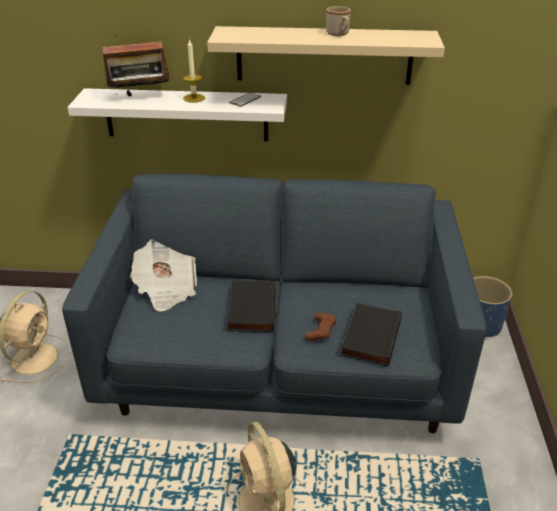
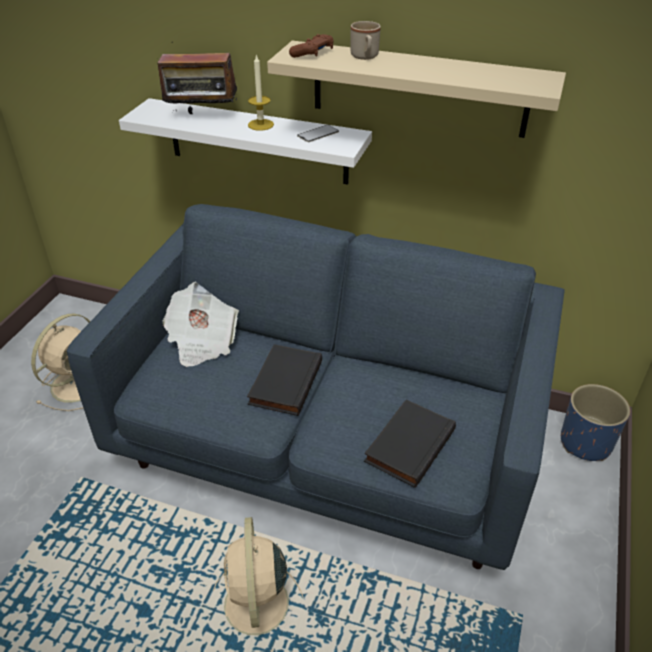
camera: 15 degrees right, 5 degrees up
brown game controller [305,313,336,341] -> brown game controller moved to [289,34,334,58]
beige mug [326,6,351,36] -> beige mug moved to [350,21,381,60]

